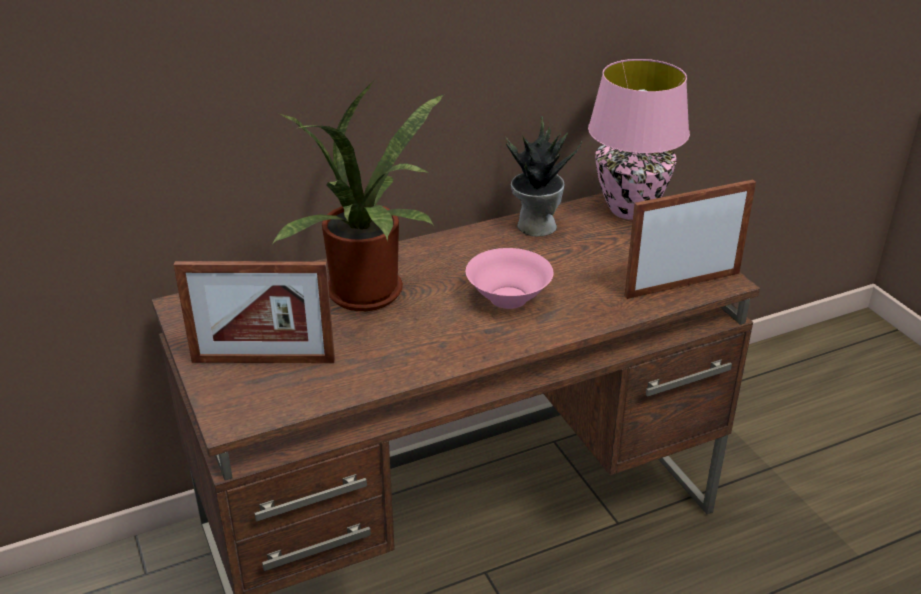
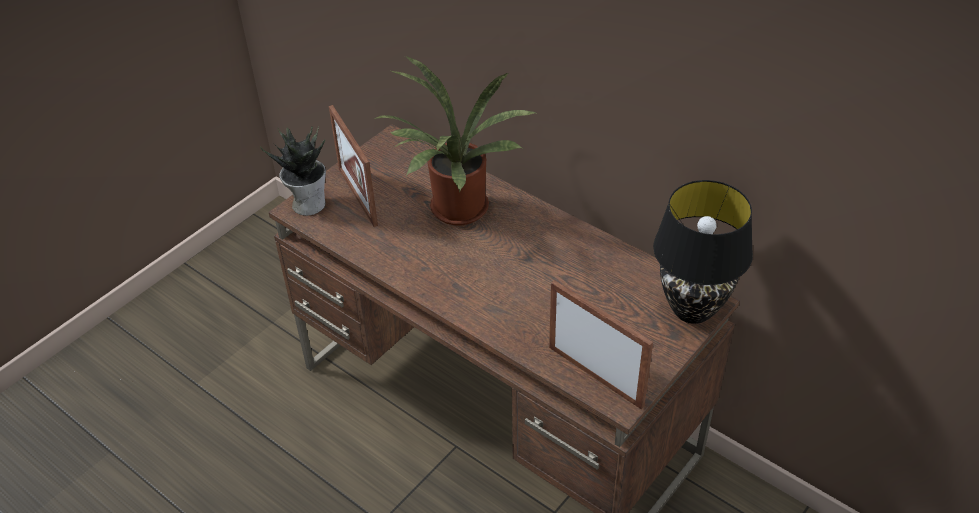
camera: 65 degrees right, 10 degrees up
pink bowl [466,248,553,309] -> none
potted plant [505,117,582,236] -> potted plant moved to [260,126,326,216]
pink table lamp [588,59,690,220] -> black table lamp [653,180,753,324]

